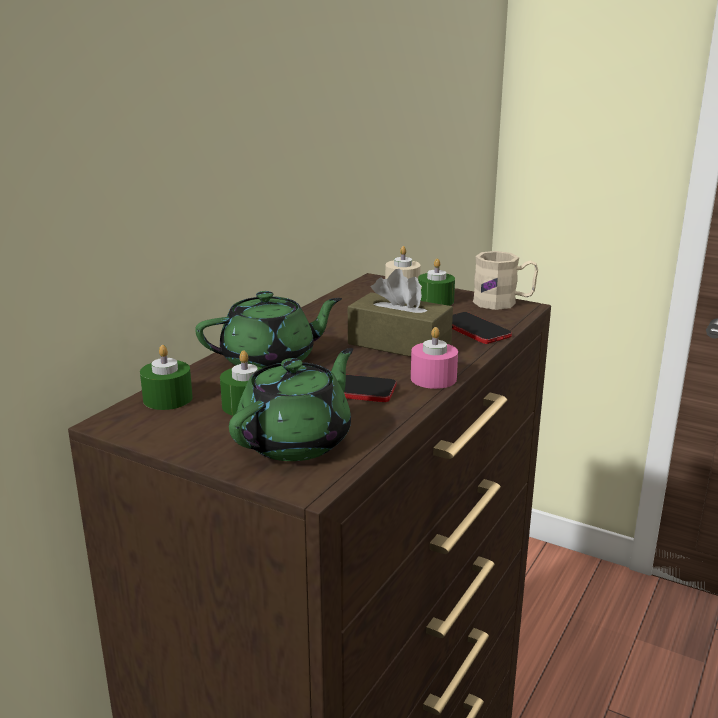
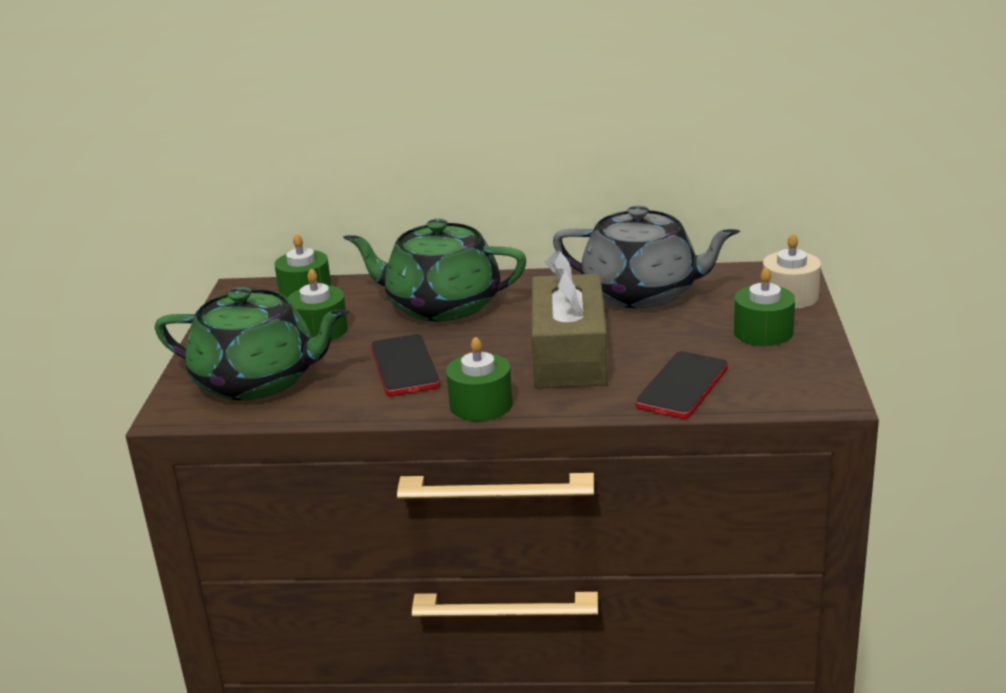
camera: 65 degrees right, 5 degrees up
green teapot [195,291,342,368] -> green teapot turned 150 degrees clockwise [343,219,526,321]
pink candle [411,327,458,389] -> green candle [446,337,513,421]
beige mug [473,251,538,310] -> none
none -> grey teapot [553,205,740,308]

